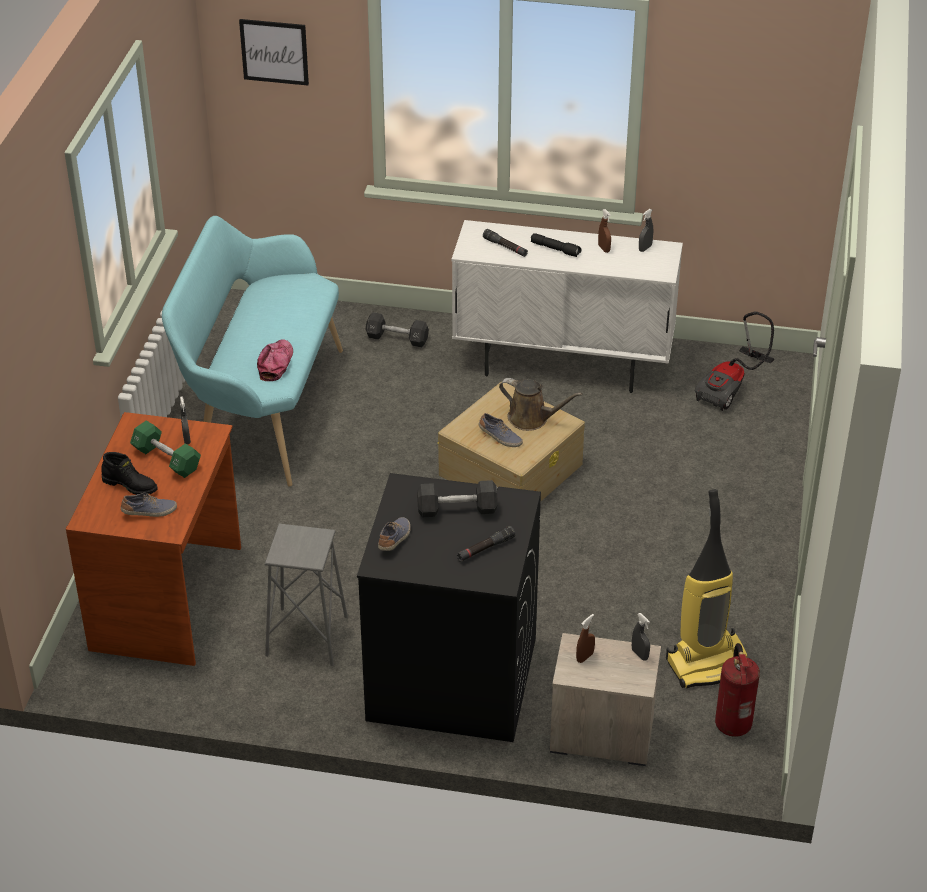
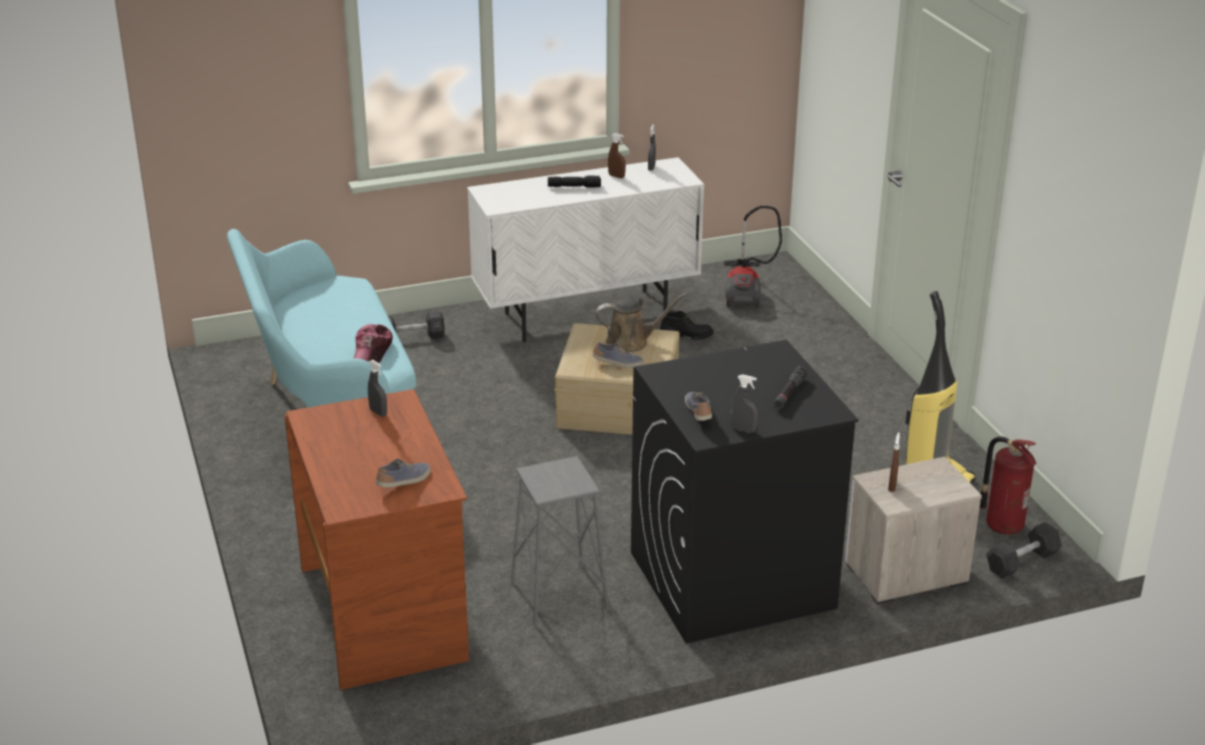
camera: 30 degrees left, 10 degrees down
black boot [101,452,158,495] -> black boot moved to [660,311,714,340]
green dumbbell [130,421,201,478] -> none
picture [239,19,309,86] -> none
cap [257,339,293,381] -> cap turned 150 degrees counterclockwise [353,324,393,363]
black dumbbell [417,480,498,517] -> black dumbbell moved to [986,522,1062,579]
black flashlight [483,229,528,256] -> none
grey spray bottle [632,613,650,661] -> grey spray bottle moved to [731,374,758,433]

